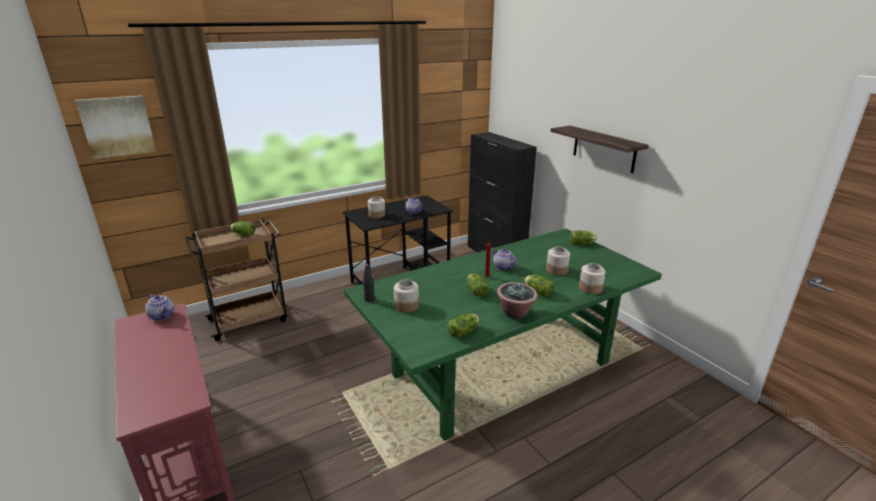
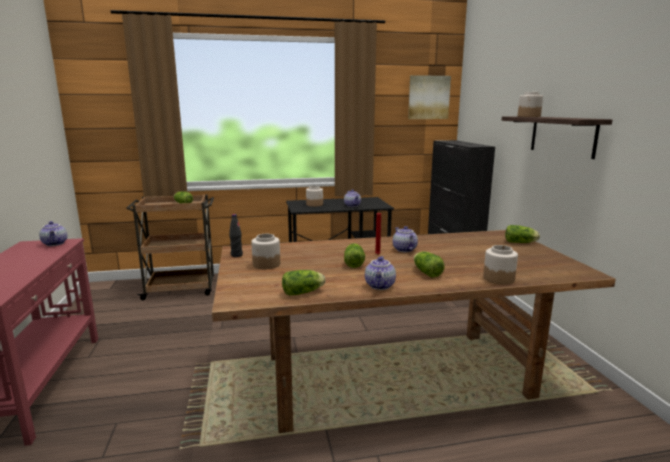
camera: 20 degrees right, 10 degrees down
picture [75,95,156,159] -> picture moved to [408,75,451,119]
green dining table [344,228,662,441] -> brown dining table [212,230,616,433]
potted plant [497,282,538,319] -> teapot [365,256,396,290]
jar [546,247,570,275] -> jar moved to [518,92,543,117]

